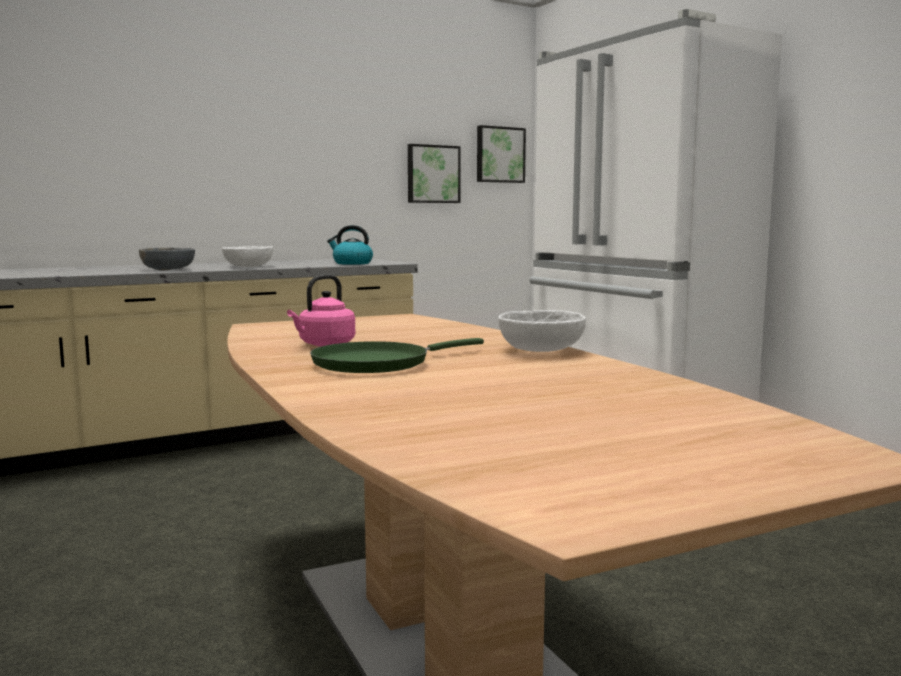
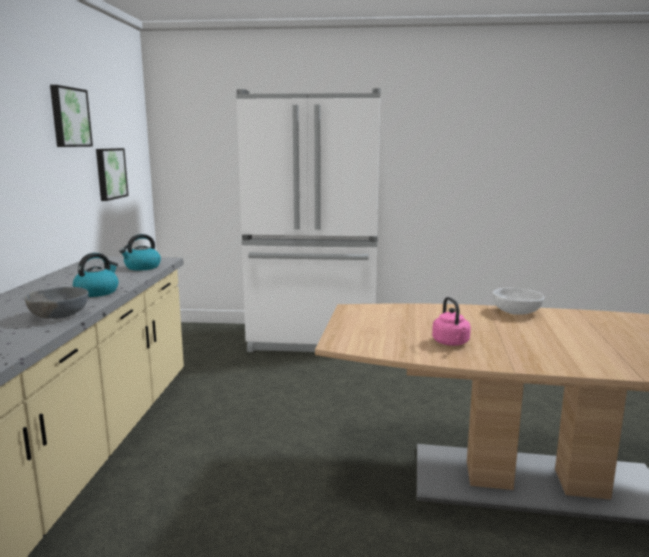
camera: 55 degrees left, 5 degrees up
white bowl [222,246,273,267] -> kettle [73,253,118,297]
green frying pan [310,338,484,373] -> none
picture [477,125,526,183] -> picture moved to [50,85,93,147]

